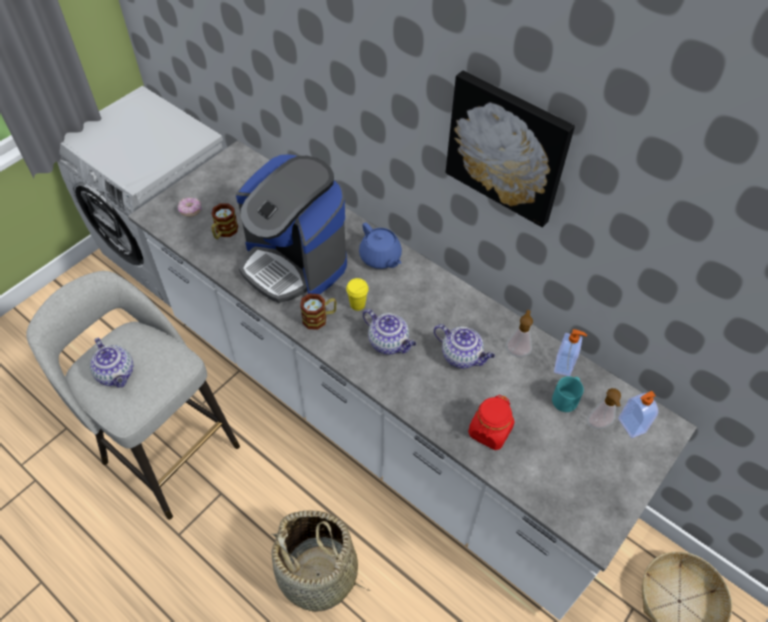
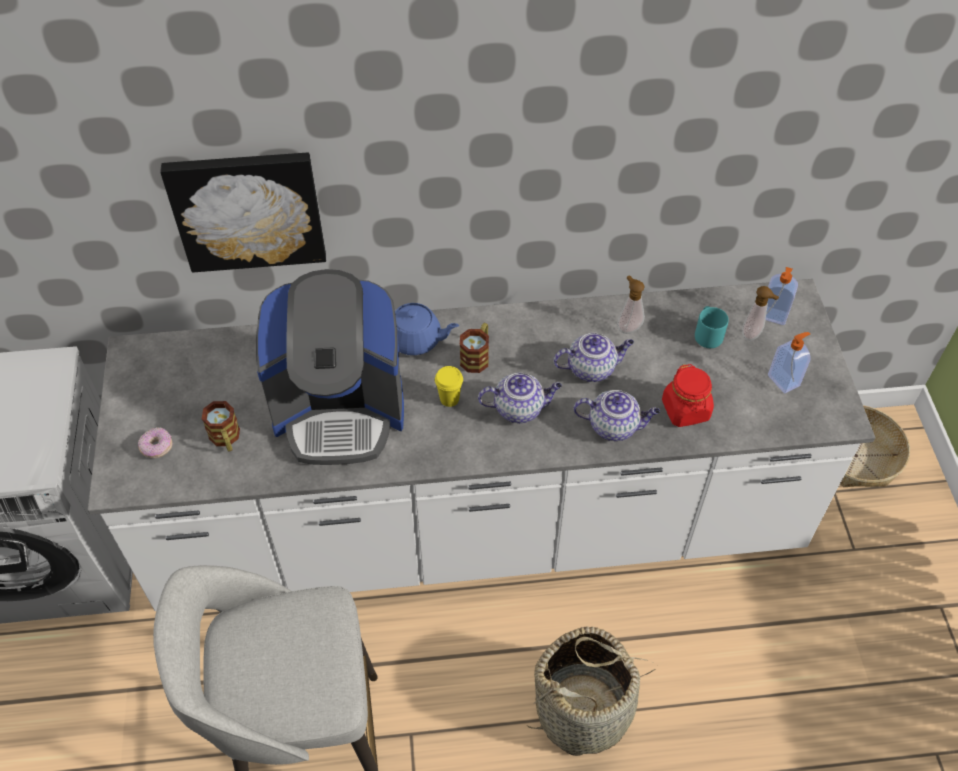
camera: 45 degrees left, 0 degrees up
teapot [90,338,133,388] -> teapot moved to [574,390,660,441]
mug [300,294,337,330] -> mug moved to [460,323,489,373]
picture [446,71,575,228] -> picture moved to [160,152,326,272]
soap dispenser [554,329,587,376] -> soap dispenser moved to [768,332,811,393]

